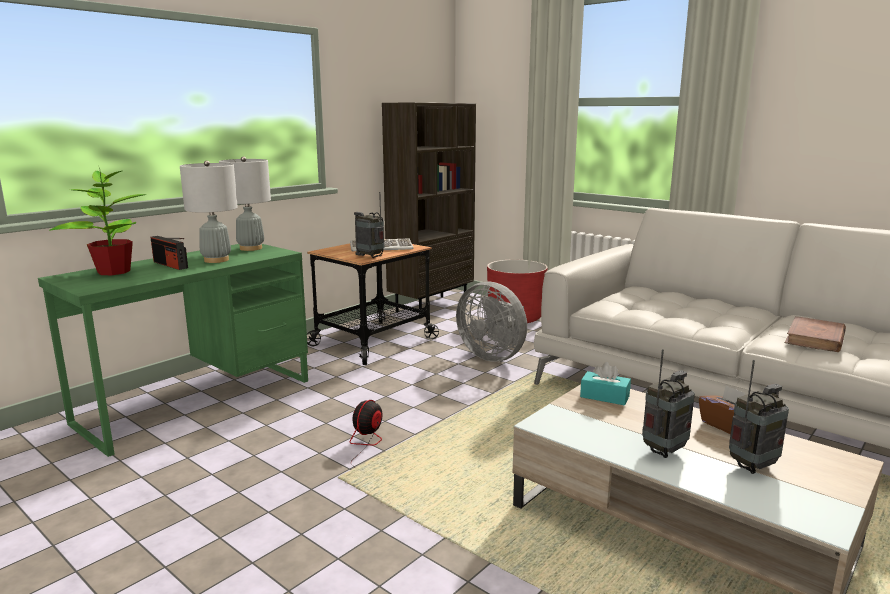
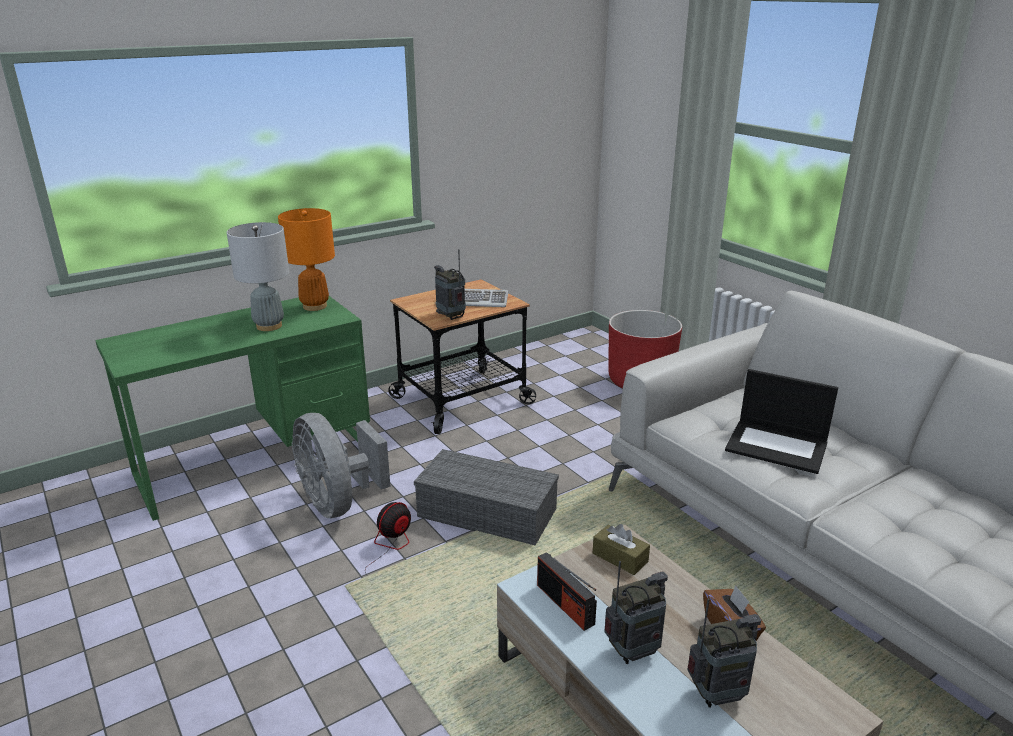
camera: 15 degrees right, 10 degrees up
potted plant [50,168,146,275] -> none
radio [151,236,188,270] -> radio moved to [537,552,597,631]
grey table lamp [219,156,271,251] -> orange table lamp [278,208,335,311]
brown bookcase [382,102,476,319] -> none
grey fan [456,281,527,362] -> grey fan moved to [292,413,391,518]
turquoise tissue box [580,362,631,405] -> brown tissue box [593,524,650,575]
brown book [785,316,846,352] -> none
none -> grey storage box [414,449,559,545]
none -> laptop [725,369,838,474]

